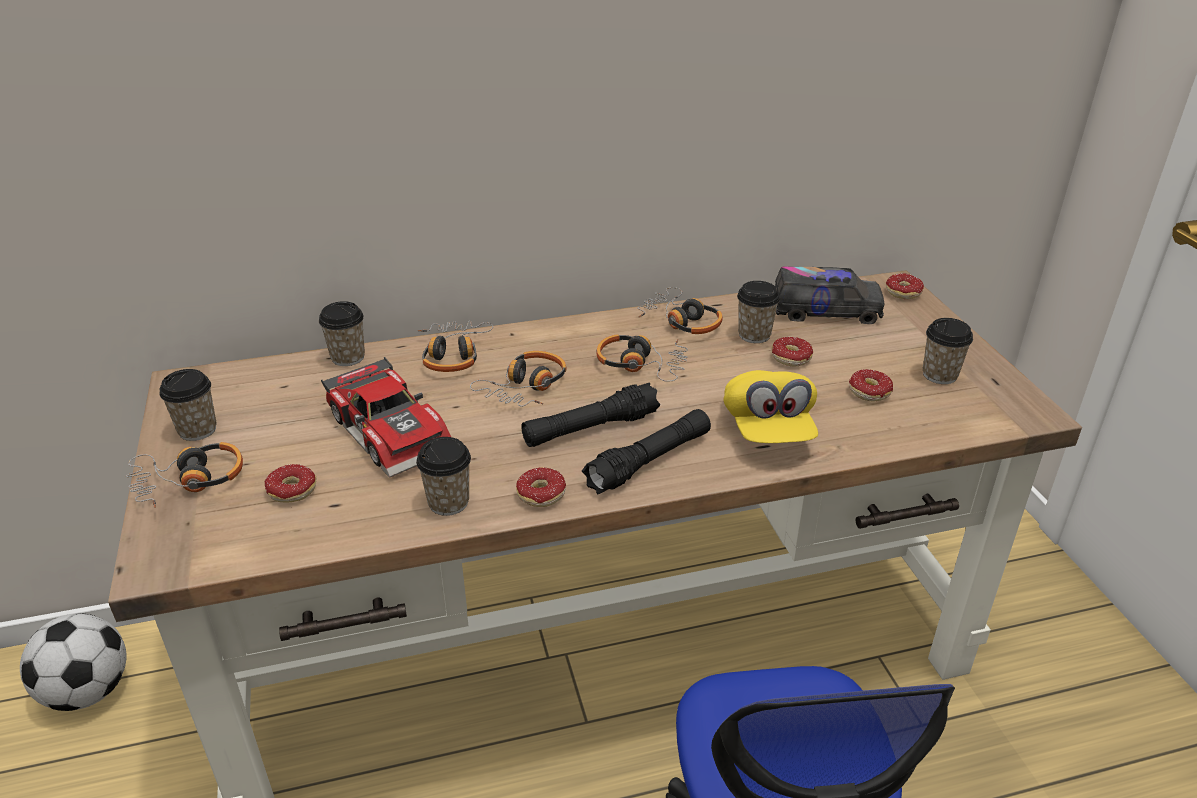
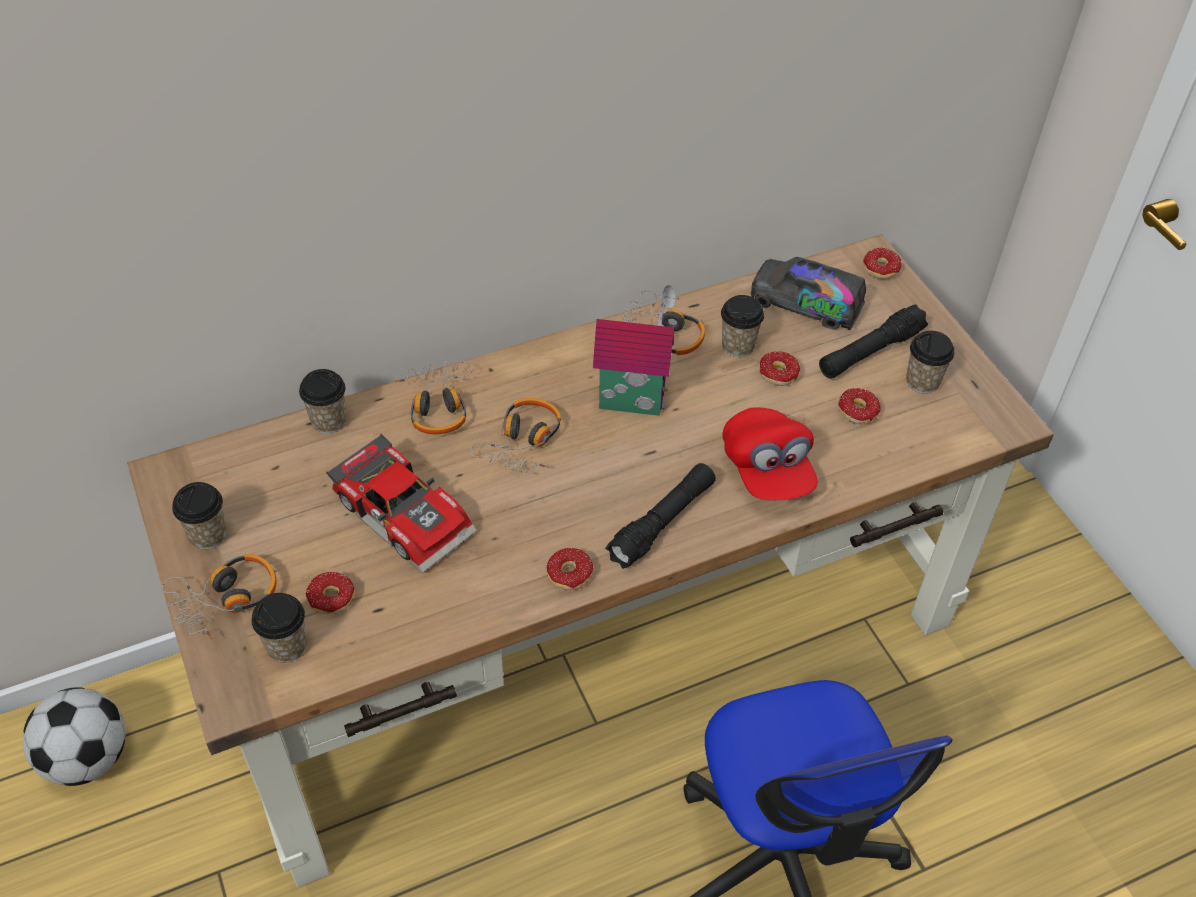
camera: 10 degrees left, 15 degrees up
cup [416,437,471,516] -> cup moved to [251,593,307,663]
black flashlight [521,383,660,447] -> black flashlight moved to [819,304,928,379]
headphones [596,334,688,382] -> toy house [593,285,679,416]
yellow cap [724,370,818,443] -> red cap [723,407,818,501]
toy truck [775,267,885,324] -> toy truck turned 150 degrees counterclockwise [750,257,866,330]

